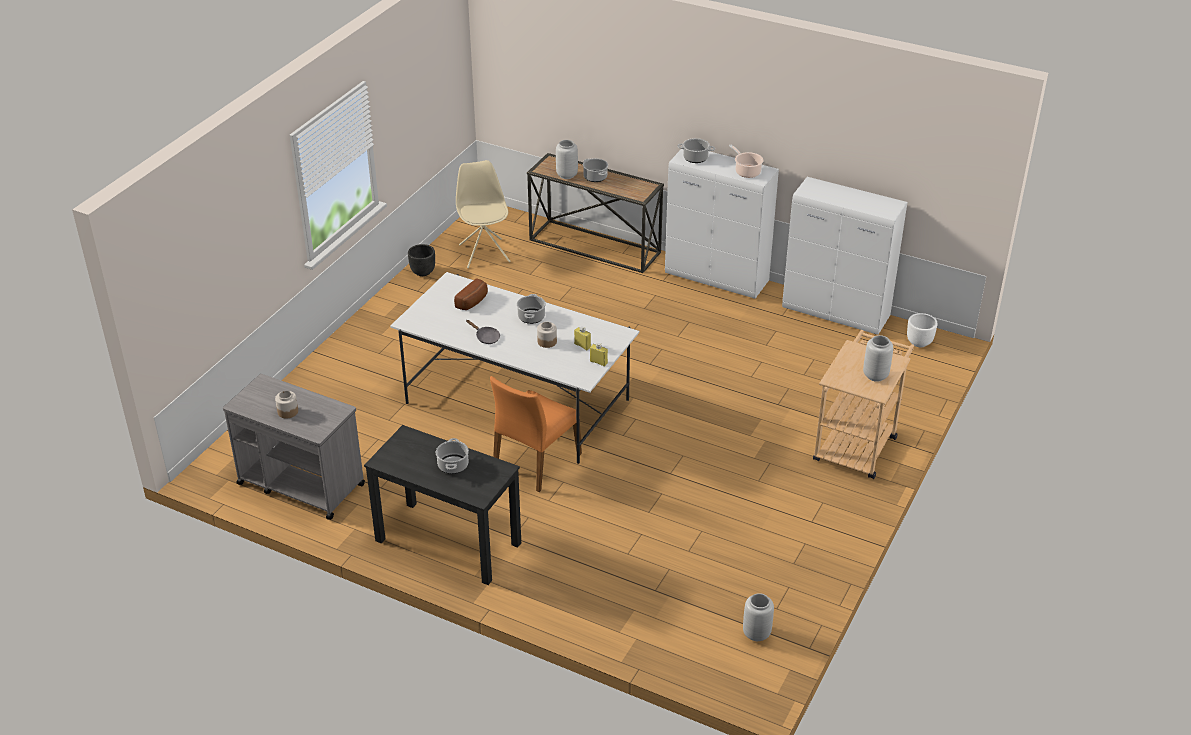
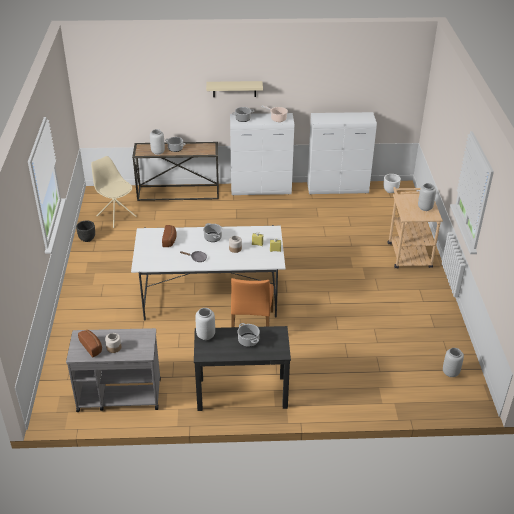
camera: 30 degrees left, 0 degrees up
none -> bread [78,330,102,357]
none -> grey vase [195,308,215,340]
none -> beige shelf [206,81,263,98]

